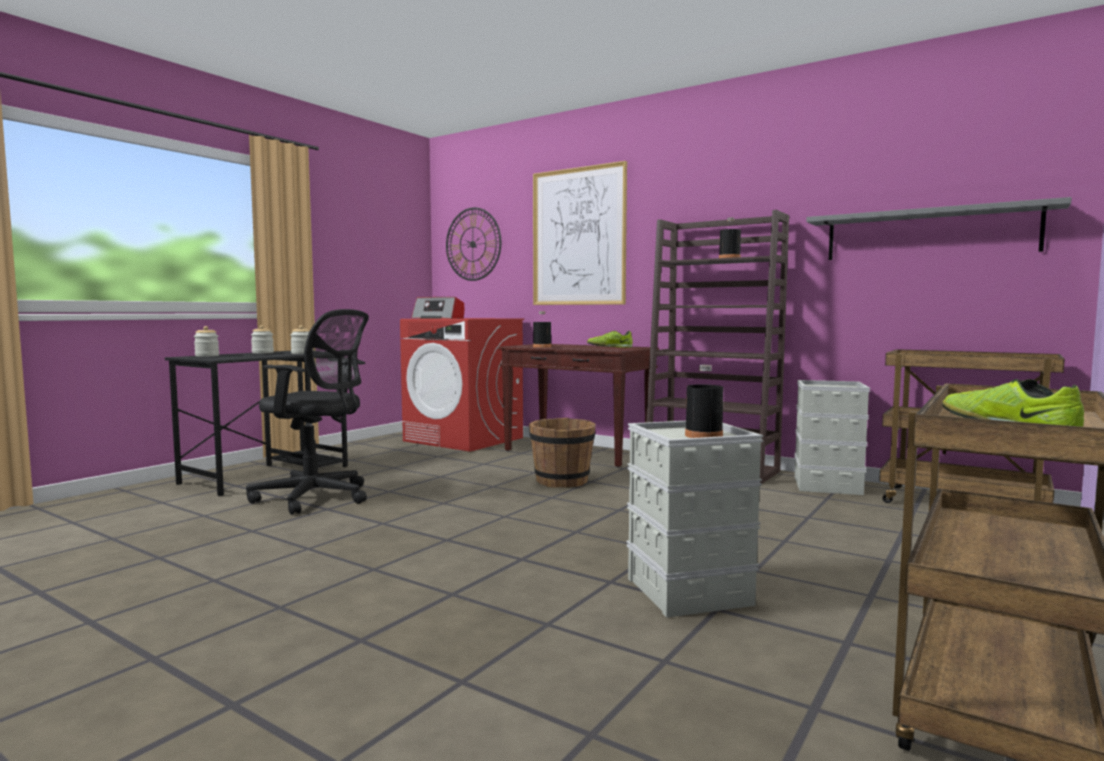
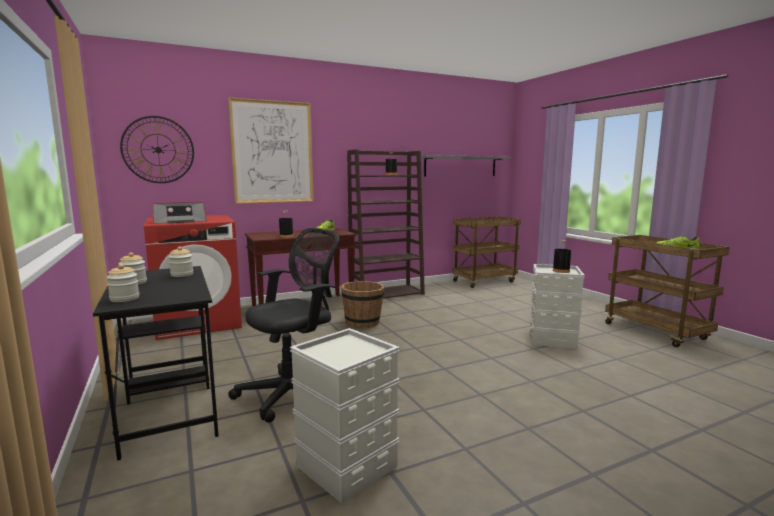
camera: 60 degrees left, 5 degrees up
grey storage box [794,380,870,495] -> grey storage box moved to [290,328,400,503]

